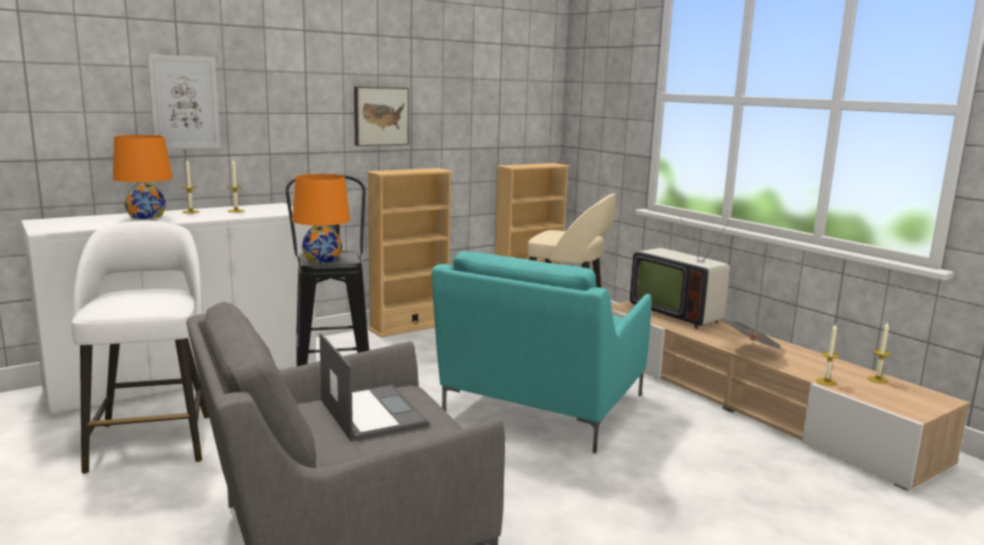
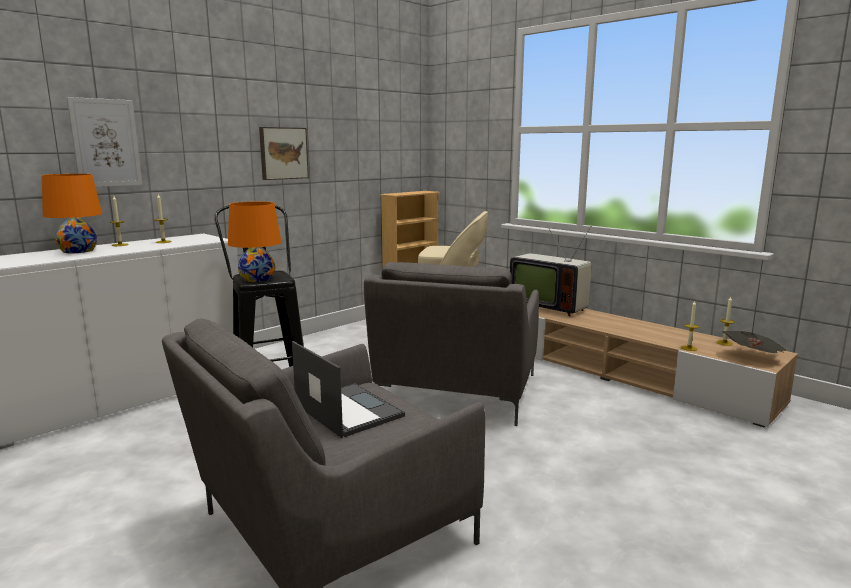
camera: 10 degrees left, 0 degrees up
white stool [71,221,209,474] -> none
beige bookcase [367,168,453,337] -> none
turquoise armchair [432,251,652,453] -> grey armchair [364,262,539,426]
newspaper [724,321,784,350] -> newspaper moved to [722,331,786,353]

